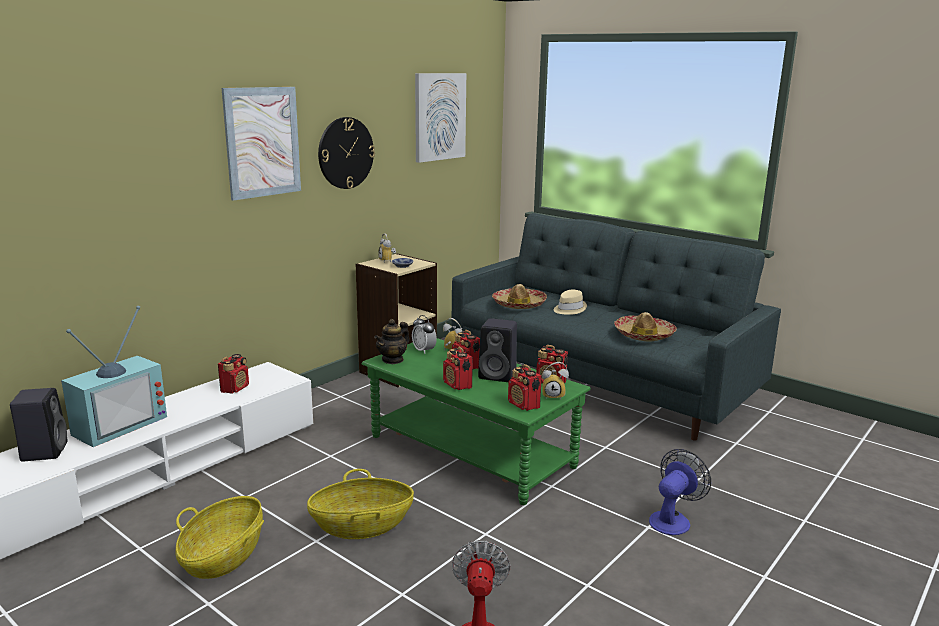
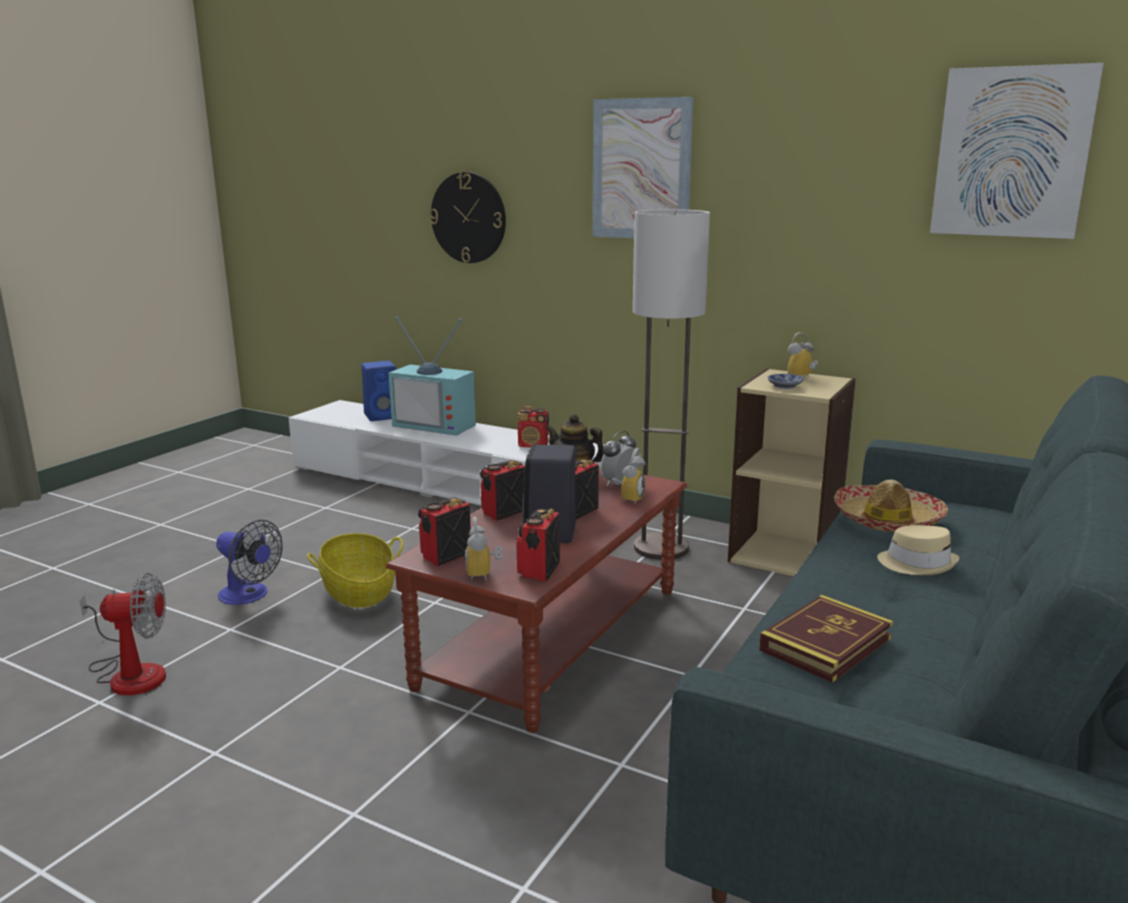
camera: 80 degrees right, 0 degrees up
black speaker [10,388,67,461] -> blue speaker [362,361,397,421]
basket [175,496,264,579] -> none
wall clock [318,117,375,189] -> wall clock moved to [429,172,506,263]
green coffee table [362,338,591,505] -> brown coffee table [386,467,687,733]
hat [614,312,677,342] -> book [759,595,893,682]
fan [649,449,711,535] -> fan moved to [216,520,282,605]
none -> floor lamp [633,209,710,560]

